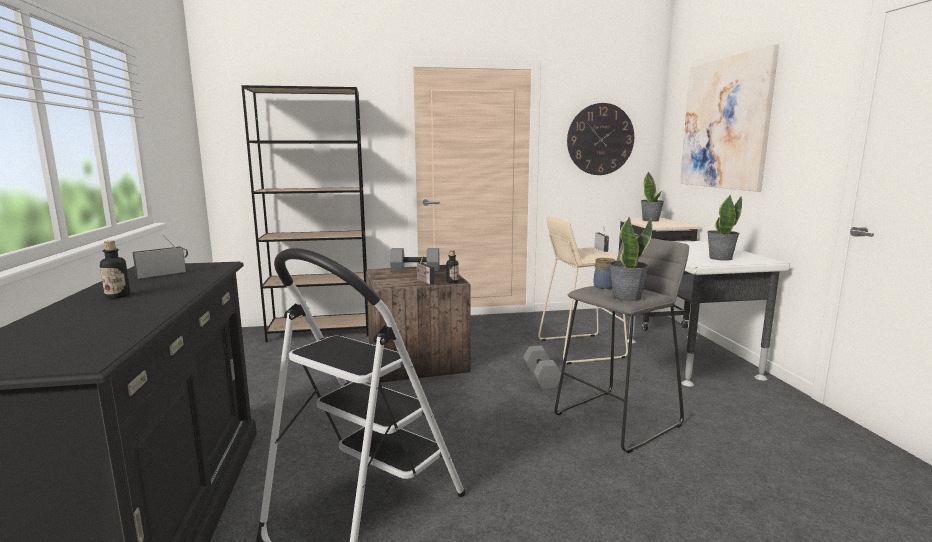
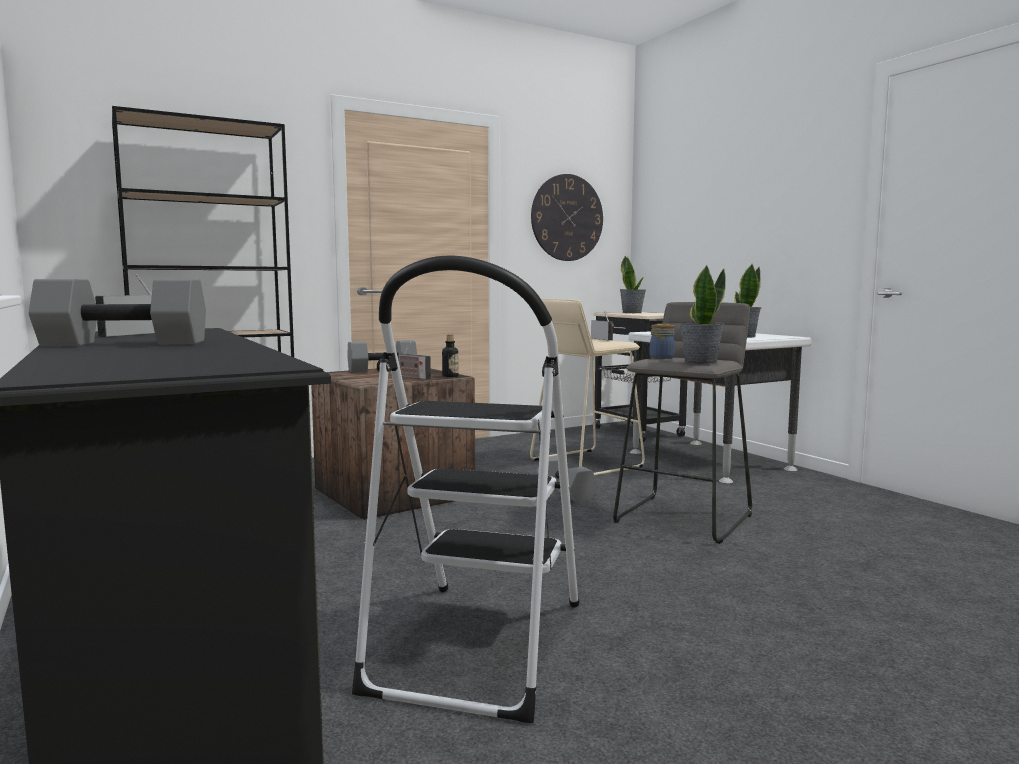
camera: 20 degrees left, 5 degrees down
bottle [100,241,130,299] -> grey dumbbell [29,279,206,346]
picture [680,44,779,192] -> none

